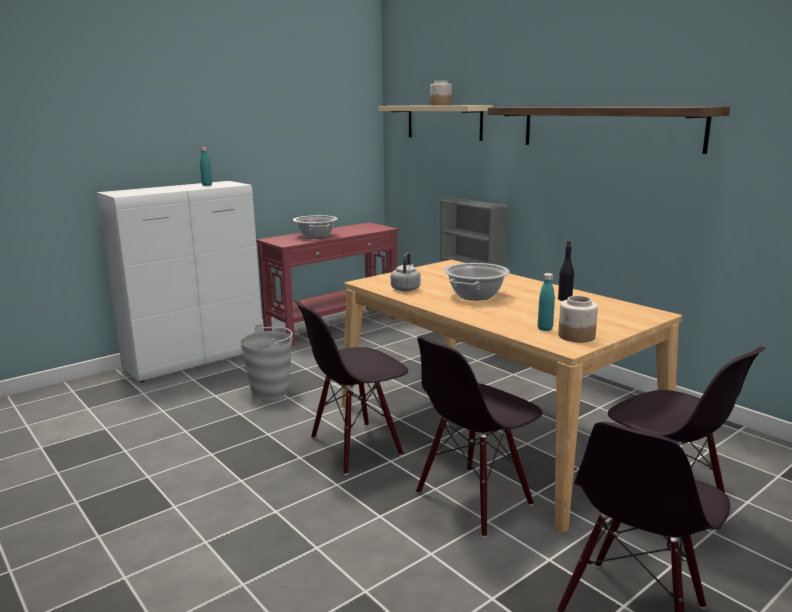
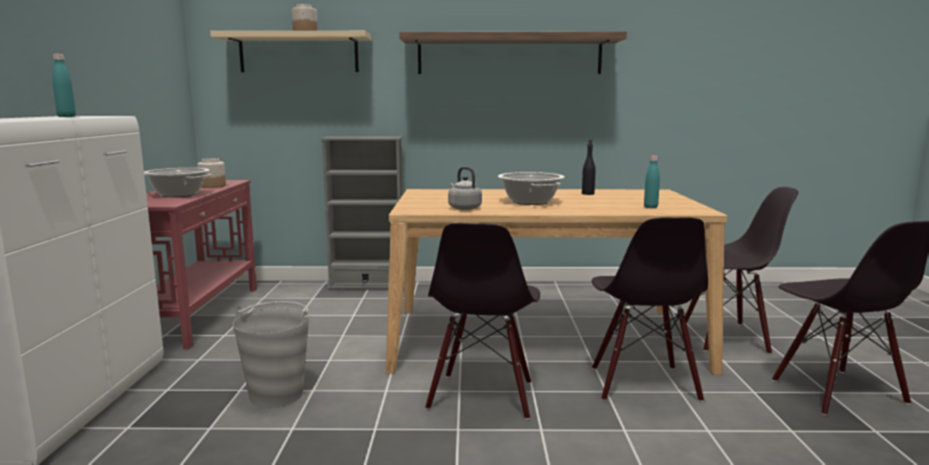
camera: 50 degrees left, 5 degrees down
jar [558,296,598,342] -> jar moved to [197,158,226,188]

